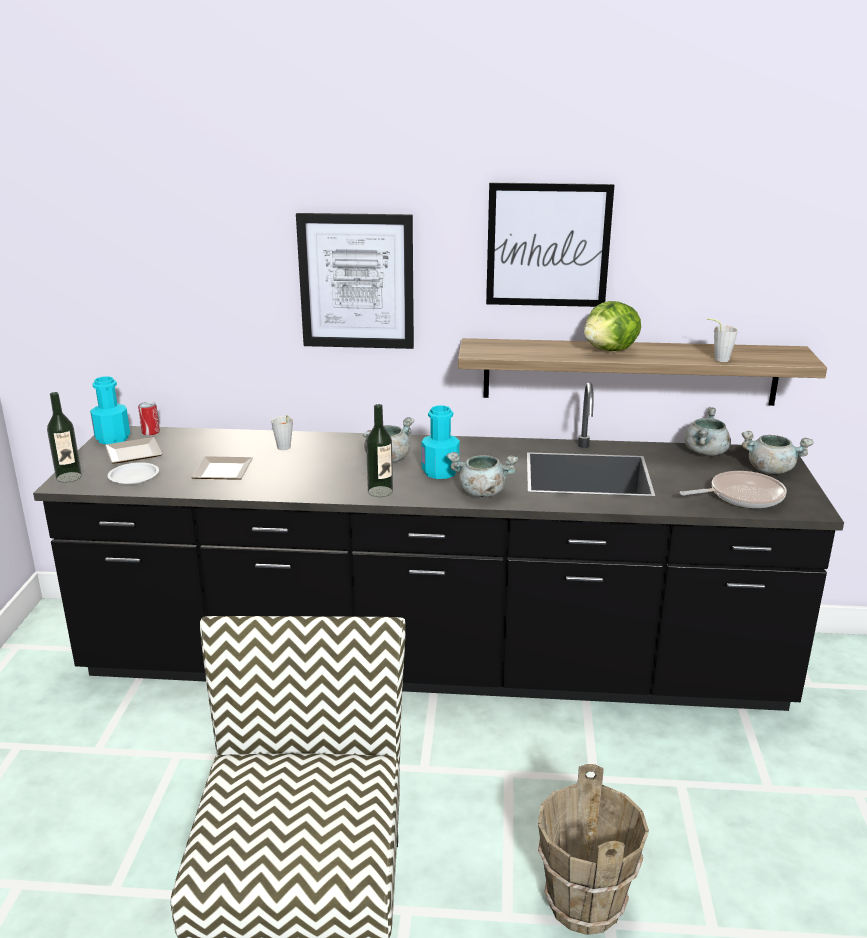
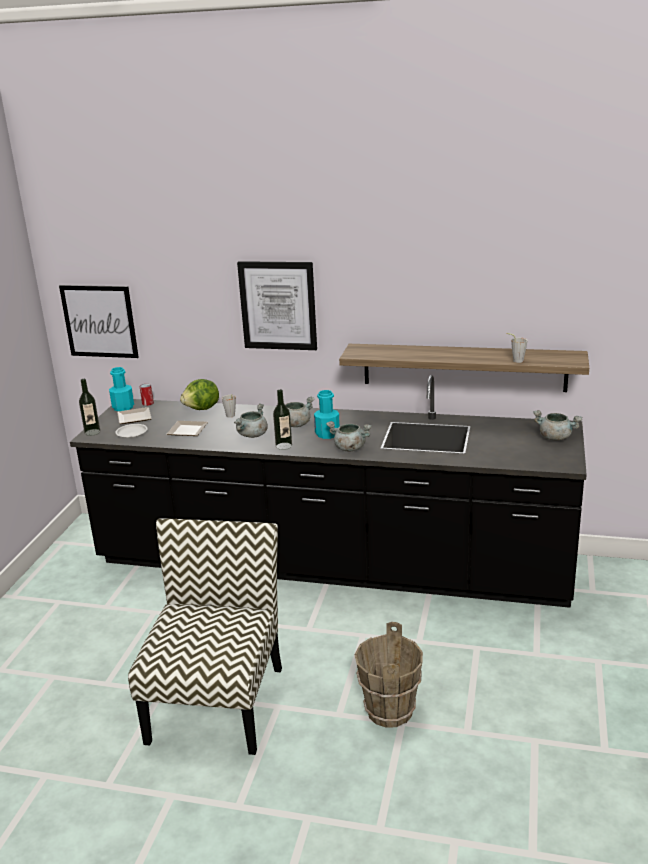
camera: 10 degrees right, 0 degrees up
picture [486,183,614,307] -> picture moved to [59,285,138,358]
lettuce [584,301,641,351] -> lettuce moved to [180,379,219,410]
frying pan [679,471,787,508] -> none
grey cooking pot [684,407,731,456] -> grey cooking pot moved to [234,403,268,438]

